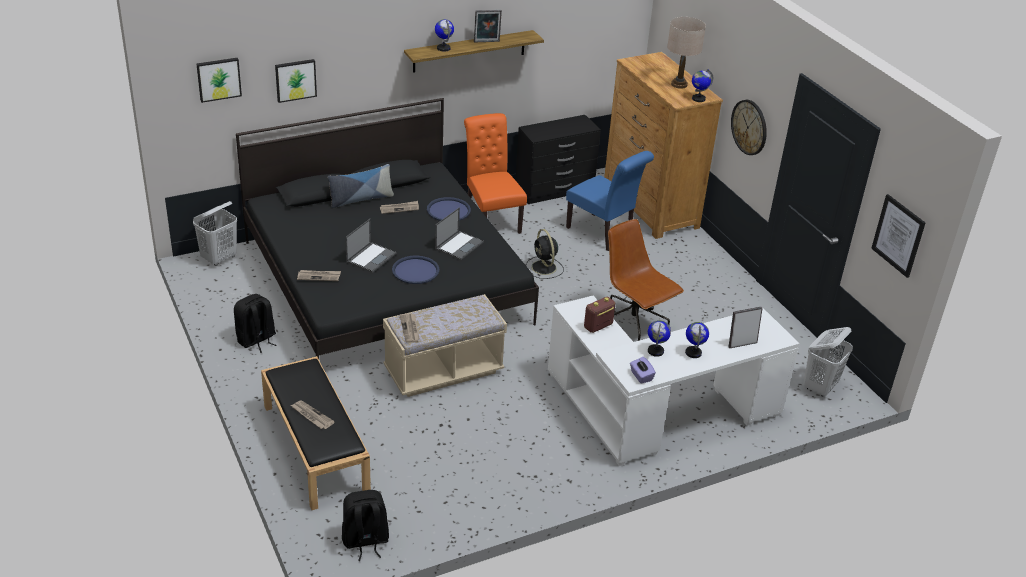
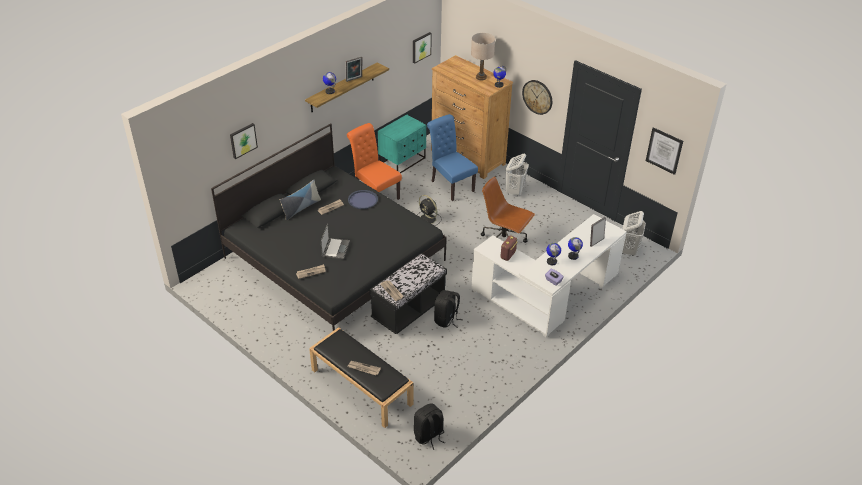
camera: 20 degrees left, 5 degrees up
white laundry basket [193,201,237,266] -> white laundry basket moved to [505,154,529,196]
picture [196,58,242,103] -> picture moved to [413,32,432,63]
black backpack [234,294,277,353] -> black backpack moved to [434,290,463,328]
beige bench [383,294,507,397] -> black bench [370,253,447,334]
blue tray [392,256,439,284] -> none
laptop [435,207,484,260] -> none
black dresser [515,115,601,204] -> turquoise nightstand [378,114,426,173]
blue chair [566,151,654,251] -> blue chair turned 150 degrees counterclockwise [427,114,478,201]

